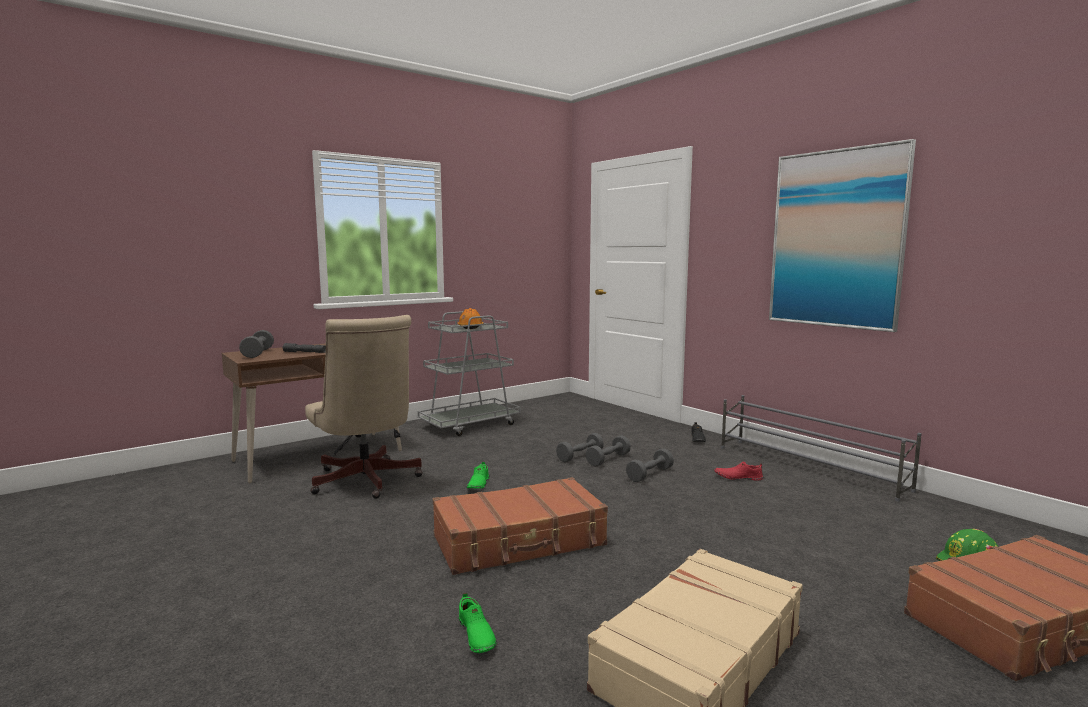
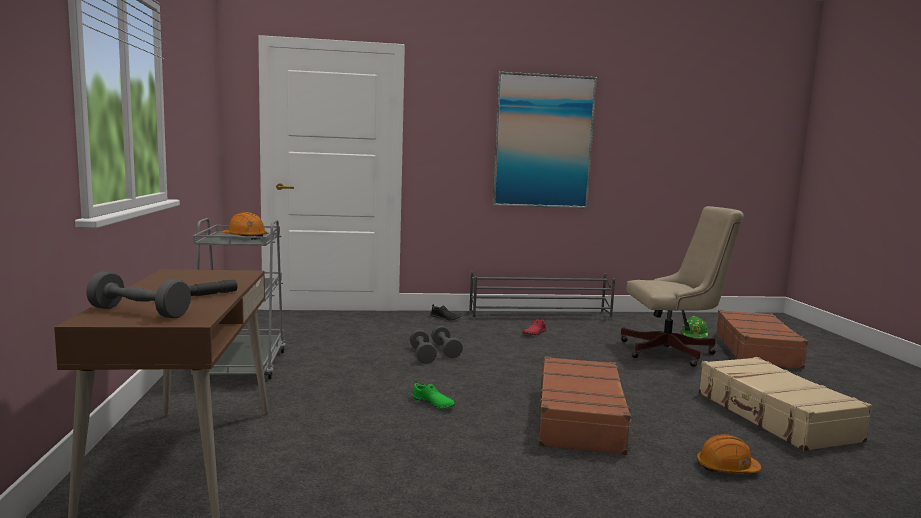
camera: 60 degrees left, 0 degrees up
beige office chair [305,315,423,499] -> beige office chair moved to [621,206,744,367]
green shoe [459,593,497,653] -> orange hard hat [697,434,761,474]
grey dumbbell [626,449,674,482] -> none

